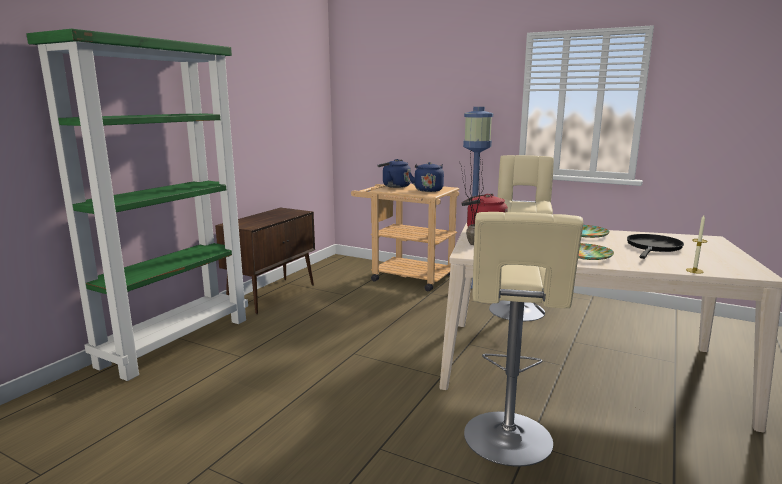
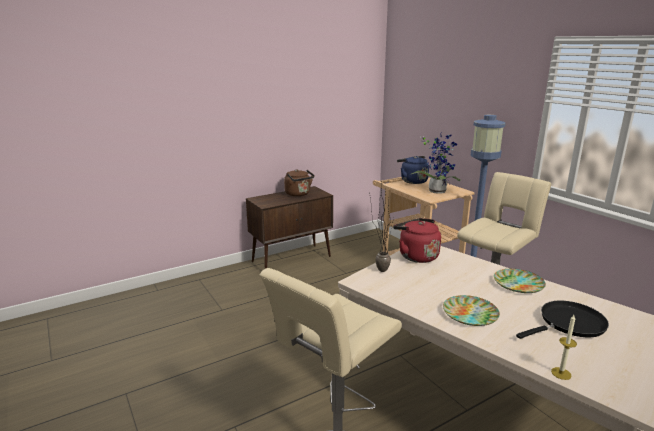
camera: 30 degrees right, 5 degrees up
green bookcase [26,29,248,381] -> none
blue kettle [408,162,444,192] -> potted plant [410,131,461,194]
none -> brown kettle [284,169,314,196]

